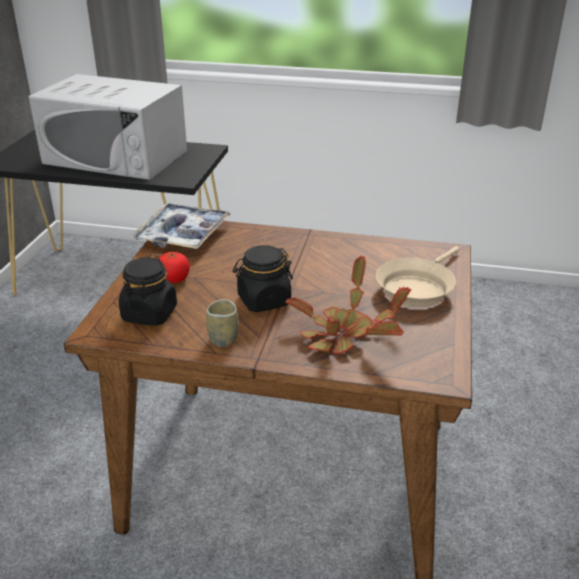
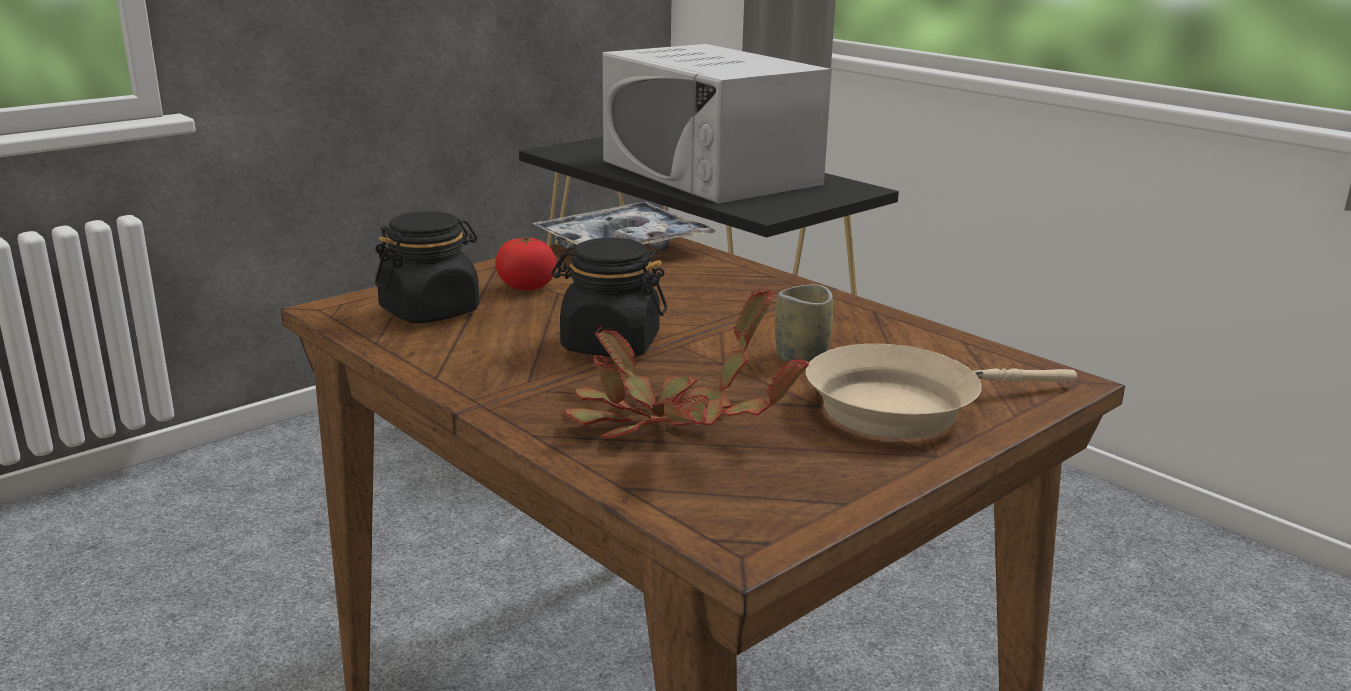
camera: 35 degrees right, 10 degrees down
cup [206,299,239,347] -> cup moved to [775,284,833,362]

